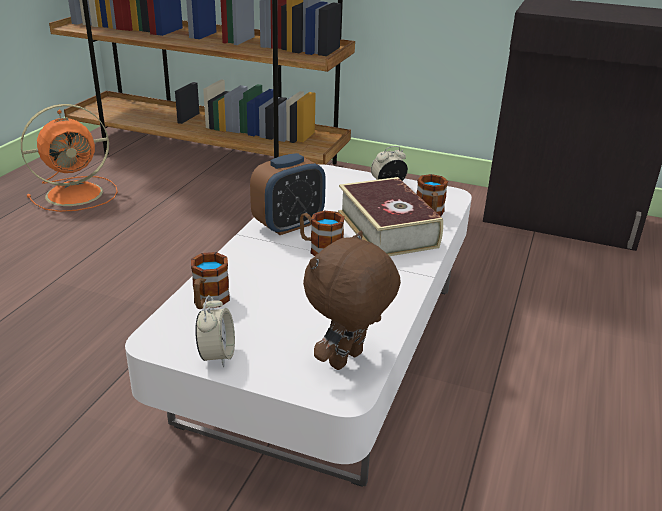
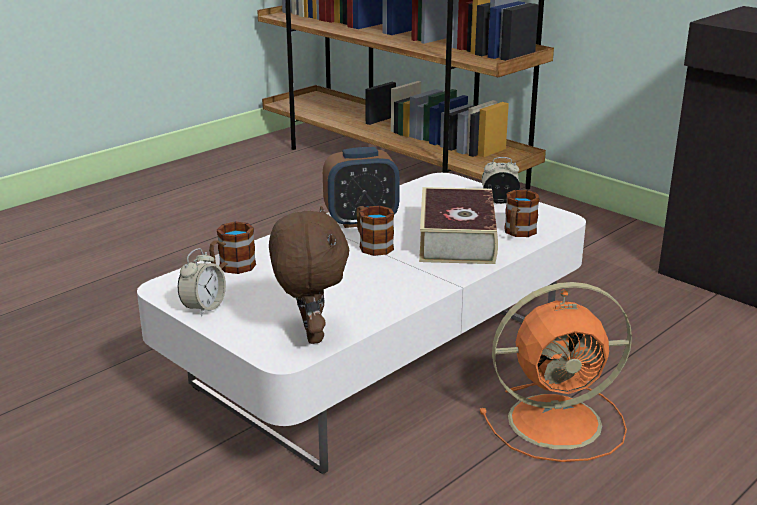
camera: 25 degrees right, 5 degrees down
orange fan [21,104,118,212] -> orange fan moved to [480,282,632,462]
brown plush toy [303,231,401,370] -> brown plush toy turned 105 degrees clockwise [269,206,349,344]

